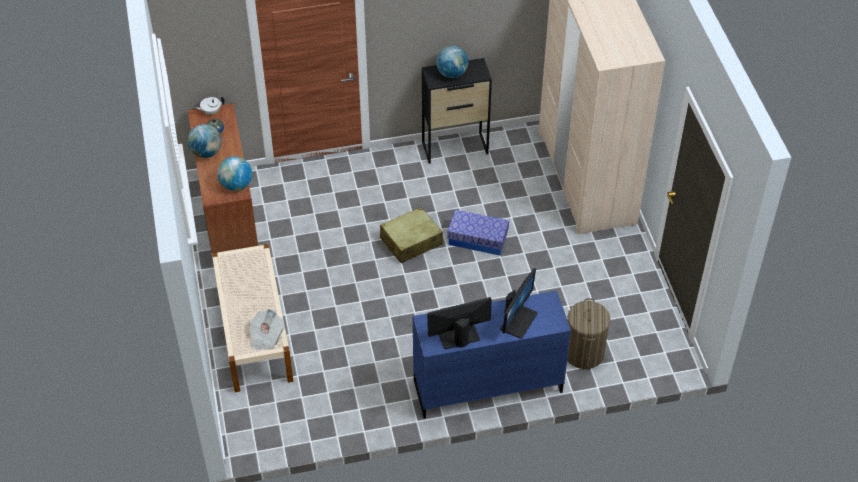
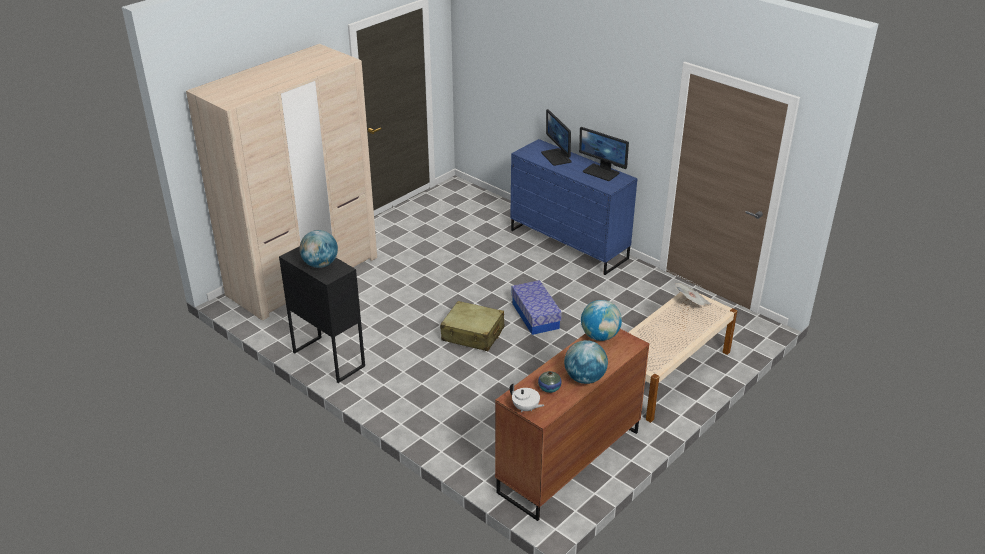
camera: 125 degrees left, 15 degrees down
storage box [447,209,509,256] -> storage box moved to [511,280,562,335]
monitor [500,268,537,339] -> monitor turned 105 degrees counterclockwise [541,109,572,166]
laundry basket [567,298,610,369] -> none

